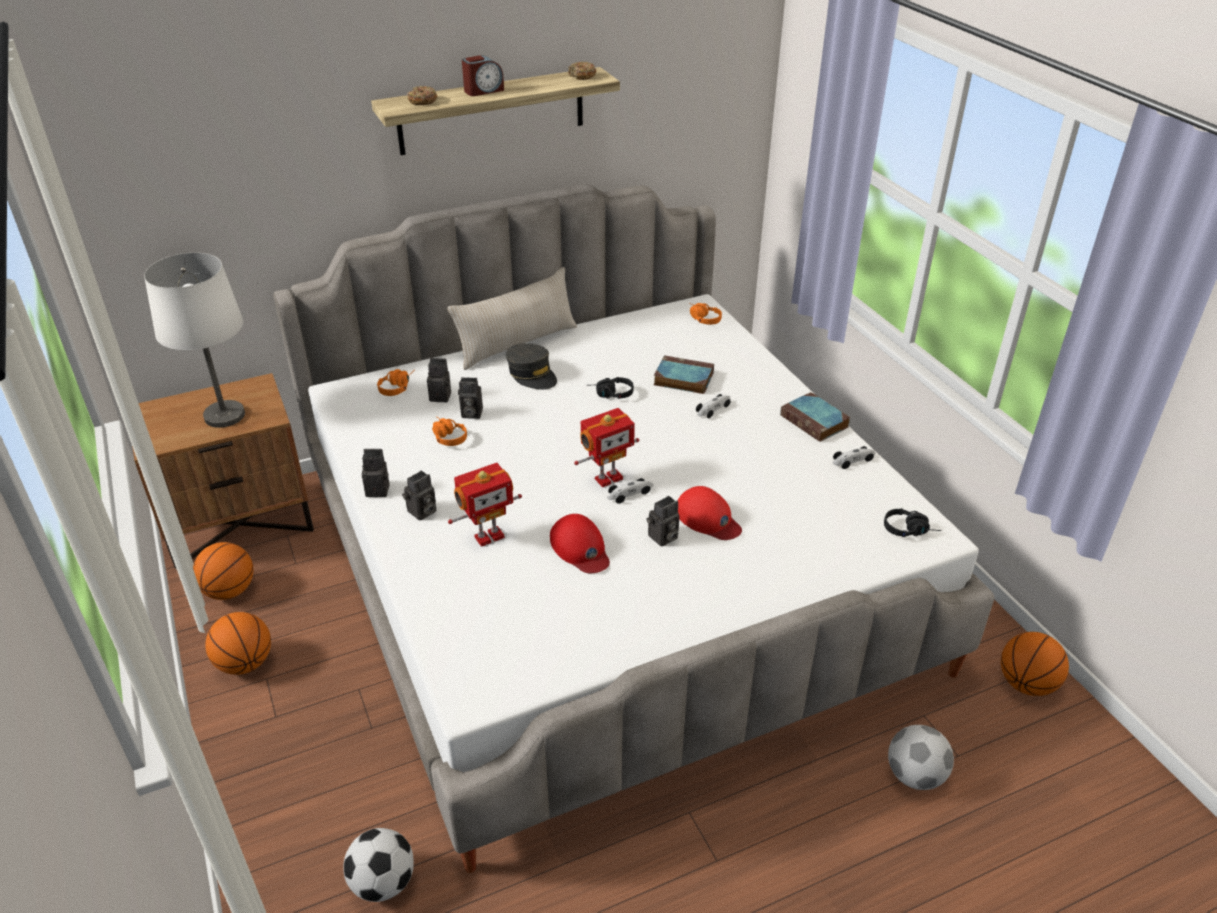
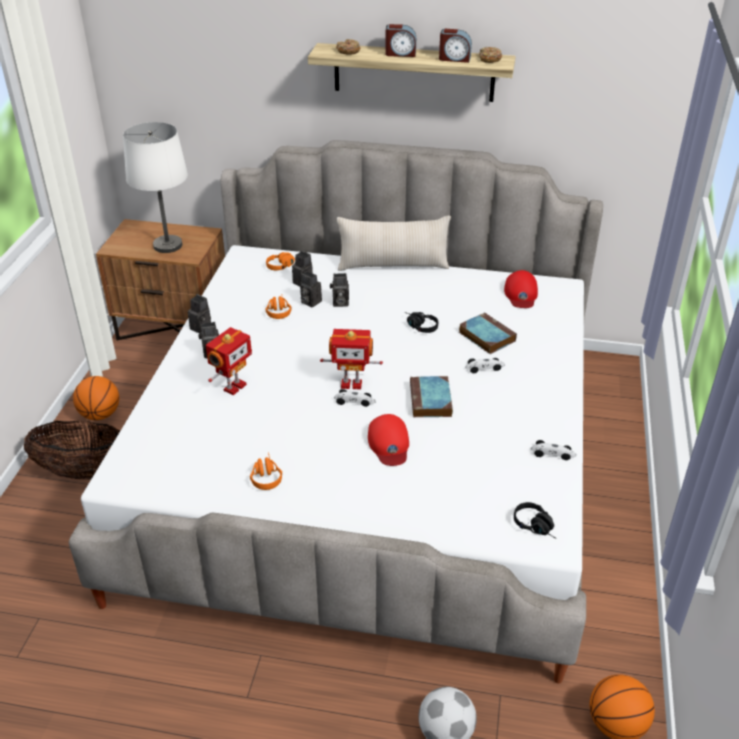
camera: 35 degrees right, 0 degrees up
basketball [193,542,253,600] -> none
football [343,828,414,902] -> none
toy robot [448,463,522,547] -> toy robot turned 60 degrees counterclockwise [206,327,252,395]
grey cap [506,343,557,390] -> none
red cap [550,514,610,573] -> red cap moved to [504,270,538,308]
camera [647,496,679,547] -> camera moved to [330,273,349,307]
orange headphones [689,303,722,325] -> orange headphones moved to [250,452,282,490]
book [780,392,851,442] -> book moved to [410,376,453,417]
none -> basket [24,421,121,480]
none -> alarm clock [439,29,472,63]

